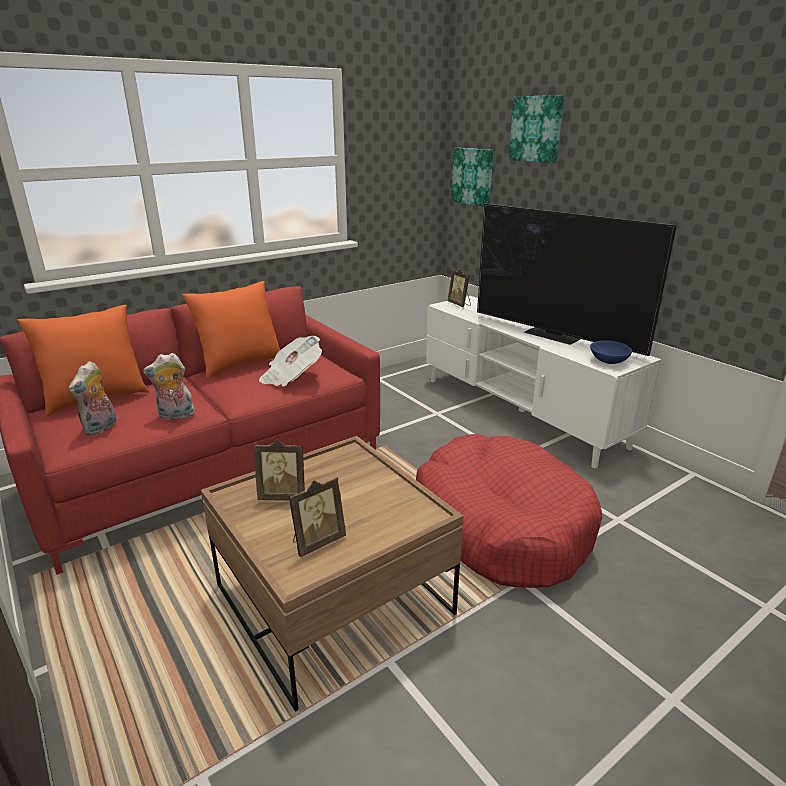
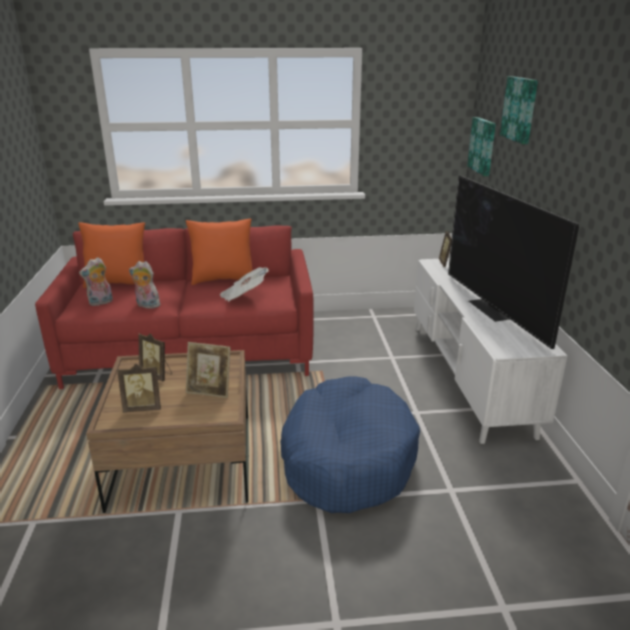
camera: 30 degrees right, 0 degrees up
red dog bed [416,434,602,588] -> blue dog bed [280,376,420,513]
blue bowl [590,340,632,364] -> none
none -> picture frame [186,342,231,398]

